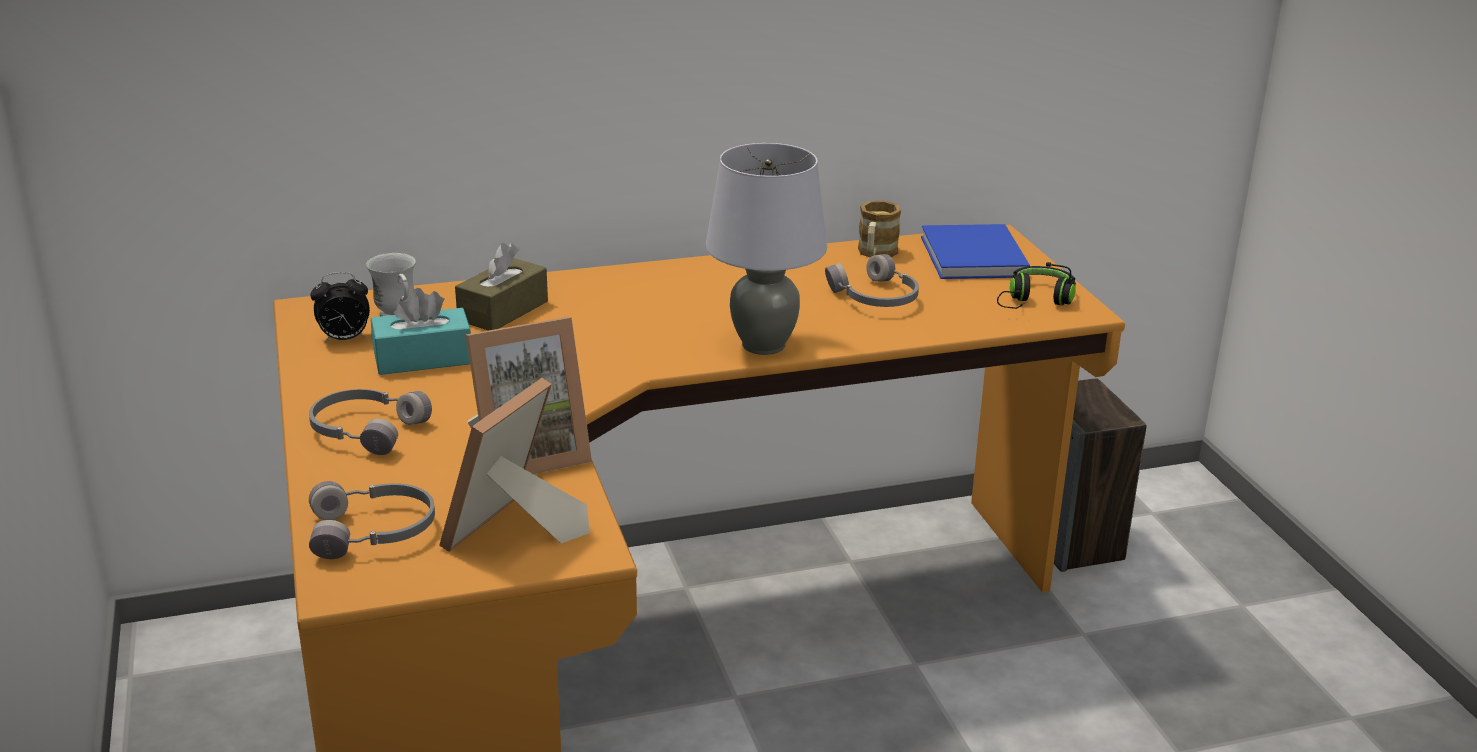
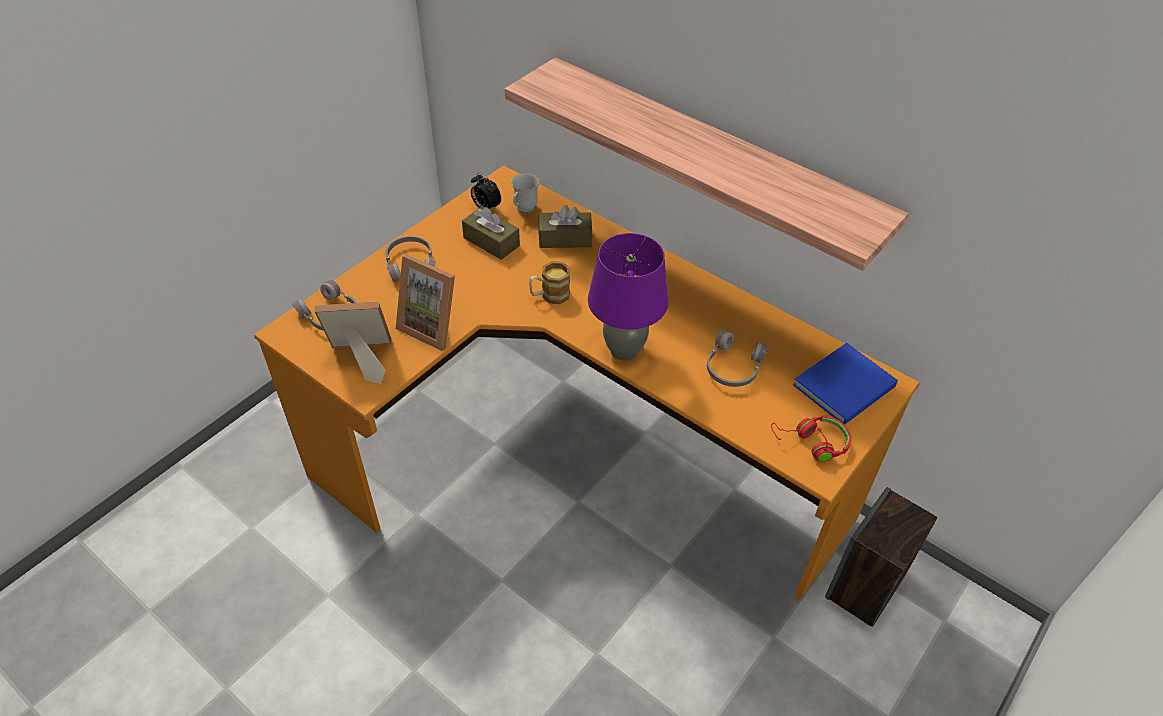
camera: 55 degrees right, 20 degrees up
turquoise tissue box [371,288,471,375] -> brown tissue box [462,207,520,260]
grey table lamp [706,143,827,355] -> purple table lamp [588,233,668,361]
mug [858,201,901,257] -> mug moved to [529,261,570,304]
black headphones [997,262,1076,309] -> red headphones [771,415,852,462]
none -> shelf [505,57,908,271]

